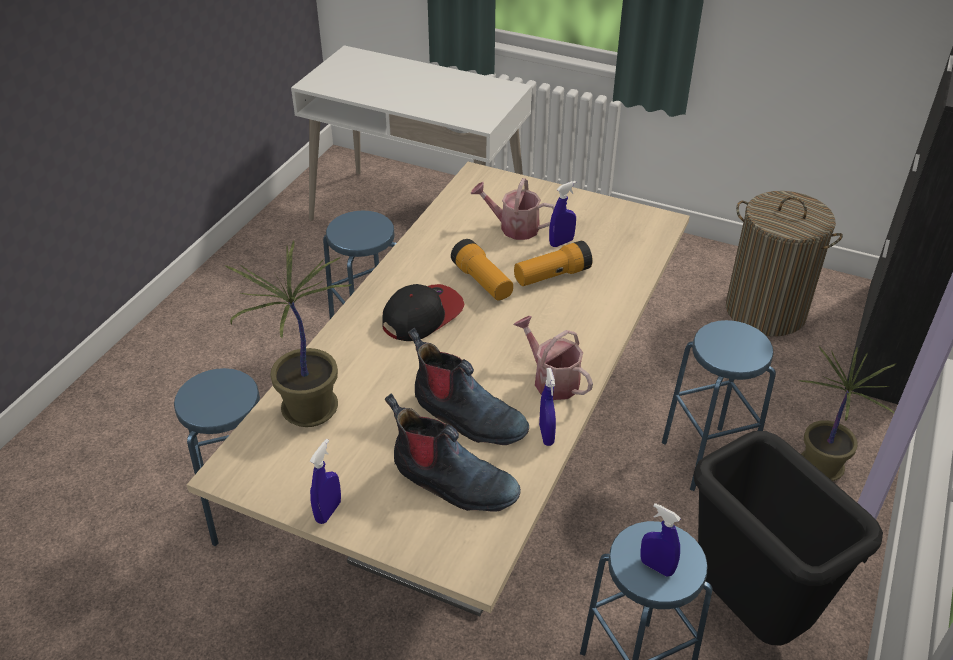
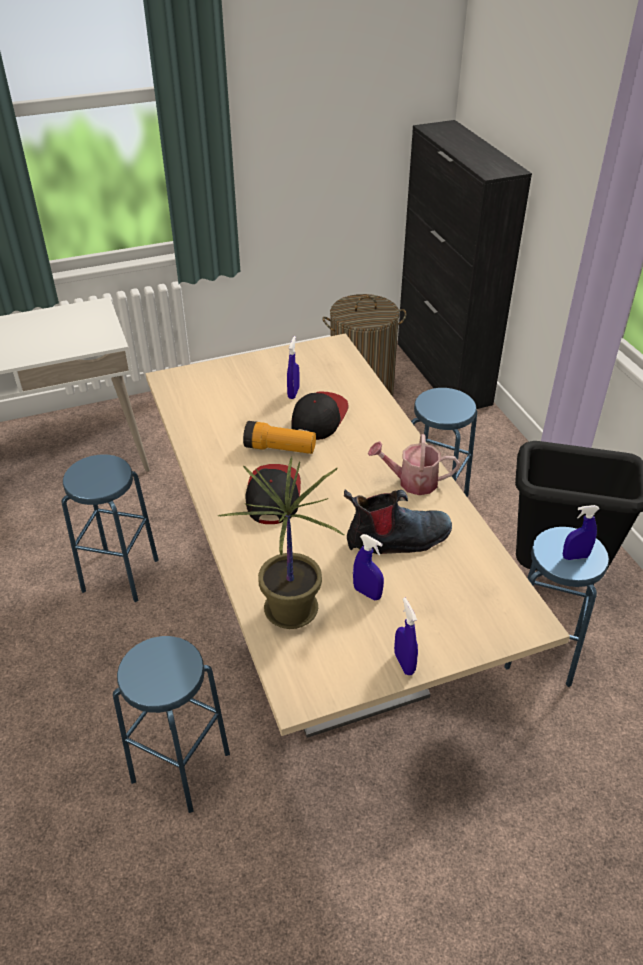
camera: 45 degrees left, 0 degrees up
boot [385,393,521,512] -> none
watering can [471,178,555,240] -> none
flashlight [514,241,593,286] -> cap [291,392,349,440]
blue spray bottle [539,368,556,446] -> blue spray bottle moved to [353,534,384,600]
potted plant [798,346,896,481] -> none

